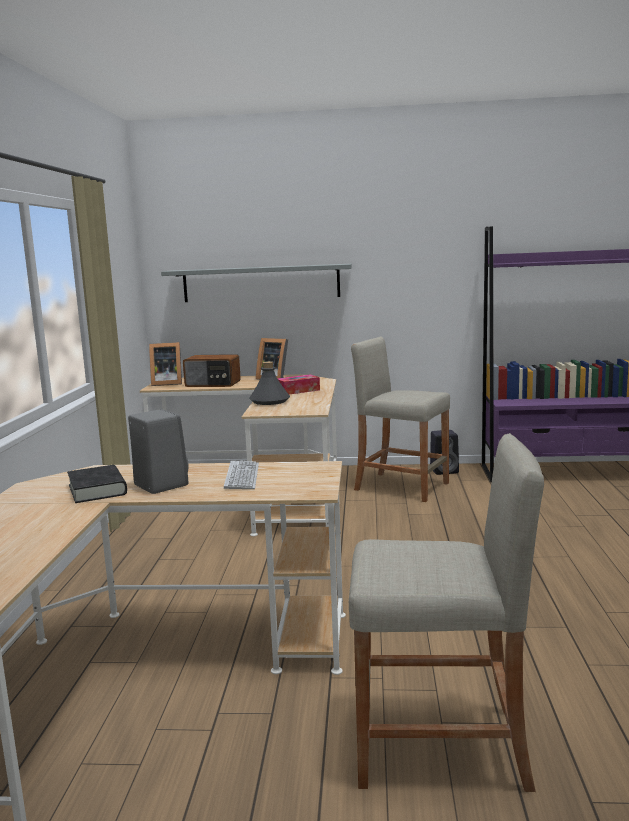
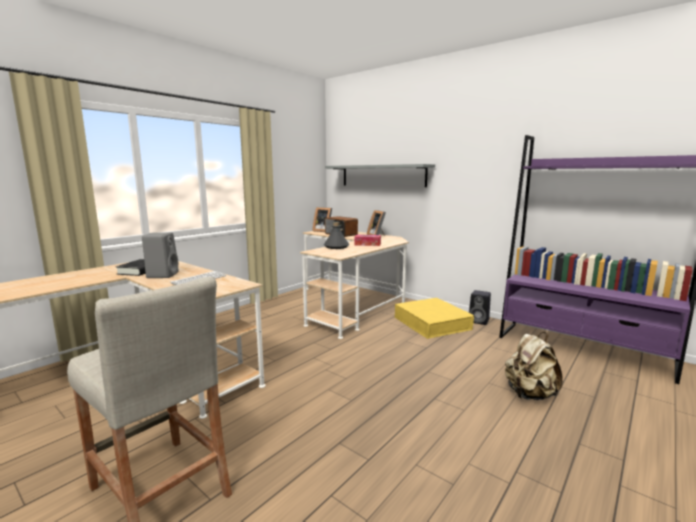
camera: 35 degrees right, 0 degrees up
beige stool [351,337,450,502] -> yellow storage box [395,298,474,339]
none -> beige backpack [505,332,563,400]

